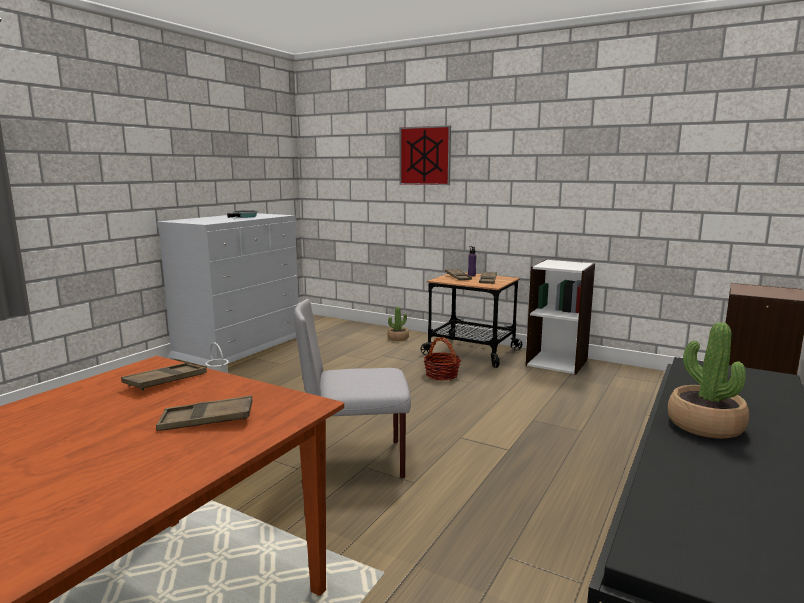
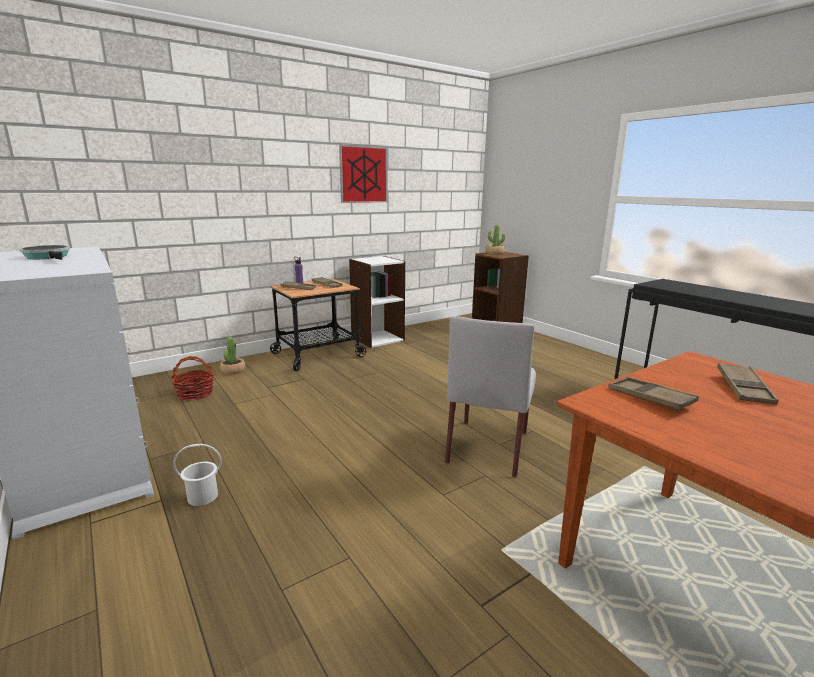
camera: 65 degrees left, 5 degrees up
picture [399,125,451,185] -> picture moved to [339,145,388,203]
basket [424,337,461,380] -> basket moved to [171,356,214,400]
potted plant [668,322,749,439] -> potted plant moved to [485,225,505,255]

